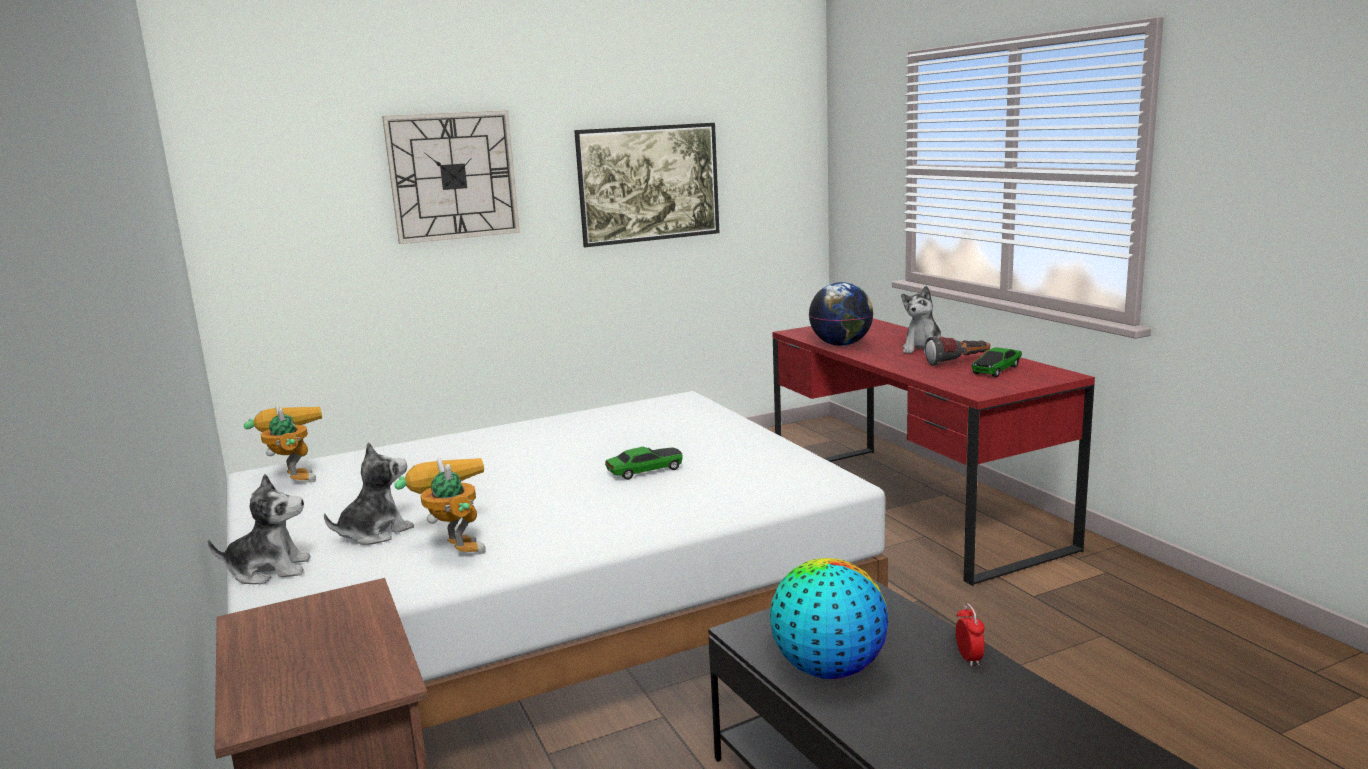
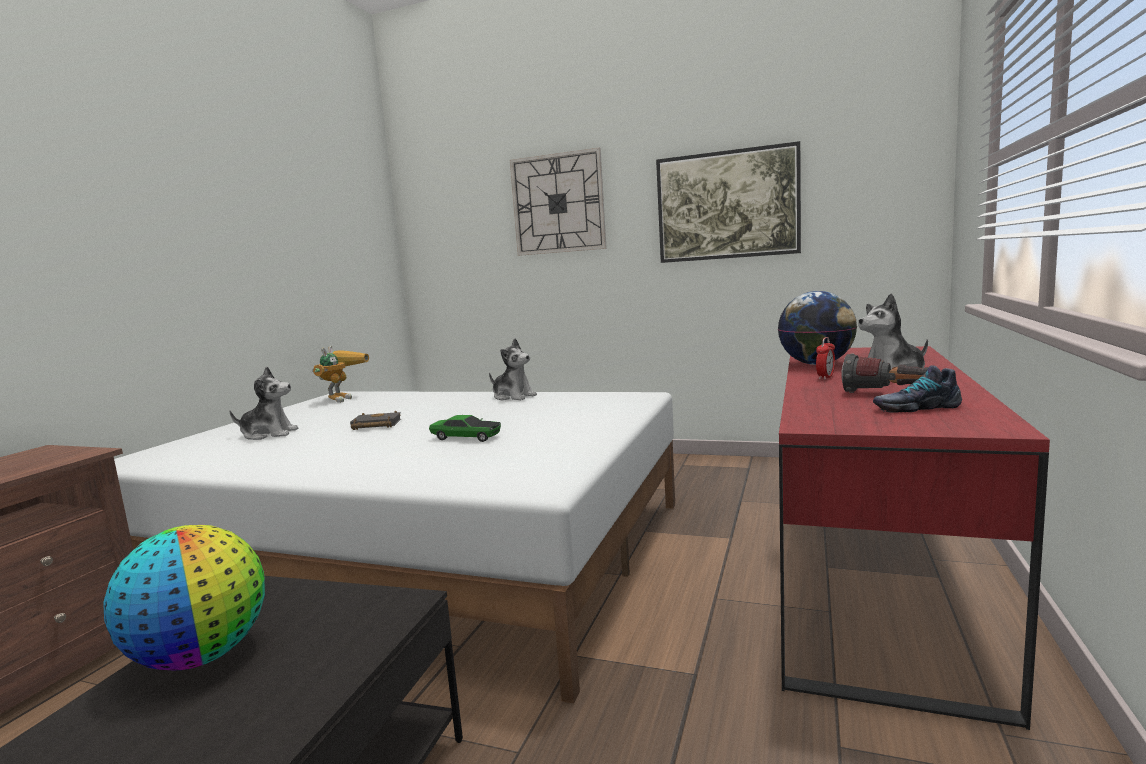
camera: 45 degrees right, 5 degrees down
plush toy [208,474,311,584] -> plush toy moved to [489,339,537,401]
toy robot [394,458,486,554] -> none
alarm clock [956,603,985,666] -> alarm clock moved to [816,337,835,380]
toy car [972,347,1022,377] -> shoe [873,365,962,413]
none -> black book [350,410,401,430]

